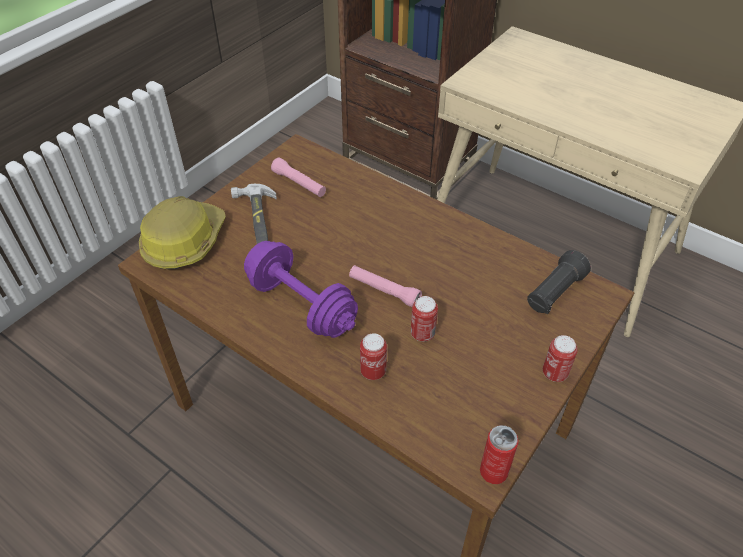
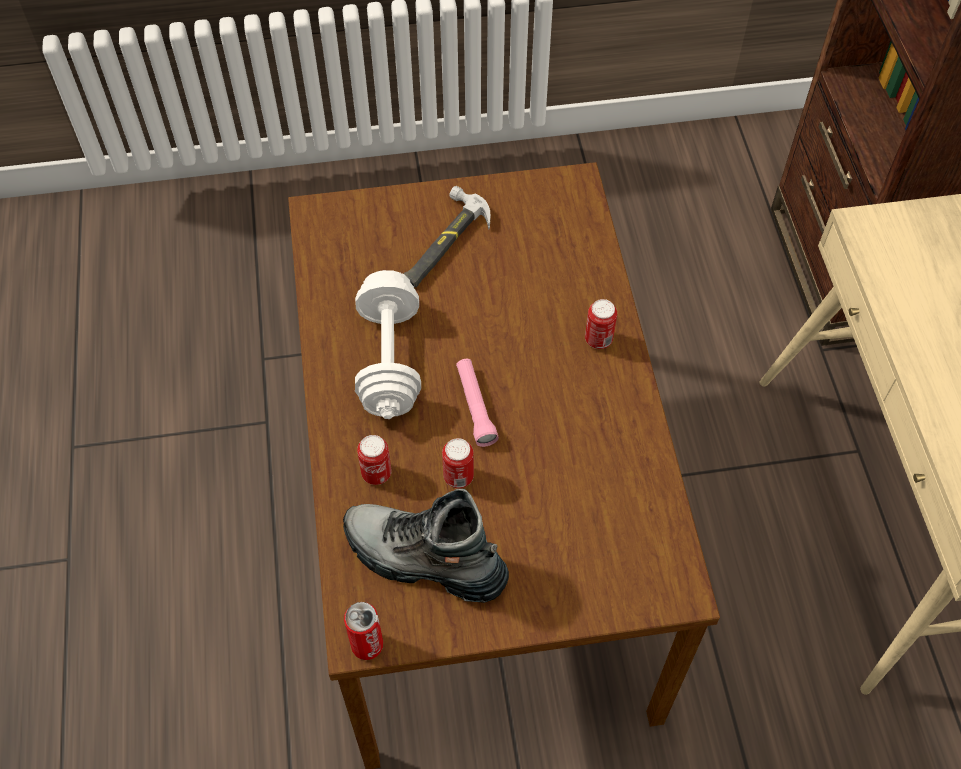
camera: 45 degrees right, 10 degrees up
hard hat [139,196,226,270] -> none
purple dumbbell [244,241,358,338] -> white dumbbell [355,270,421,419]
pink flashlight [271,158,326,197] -> none
black flashlight [527,250,591,314] -> none
can [543,335,578,382] -> can moved to [585,299,617,349]
none -> boot [343,489,509,603]

